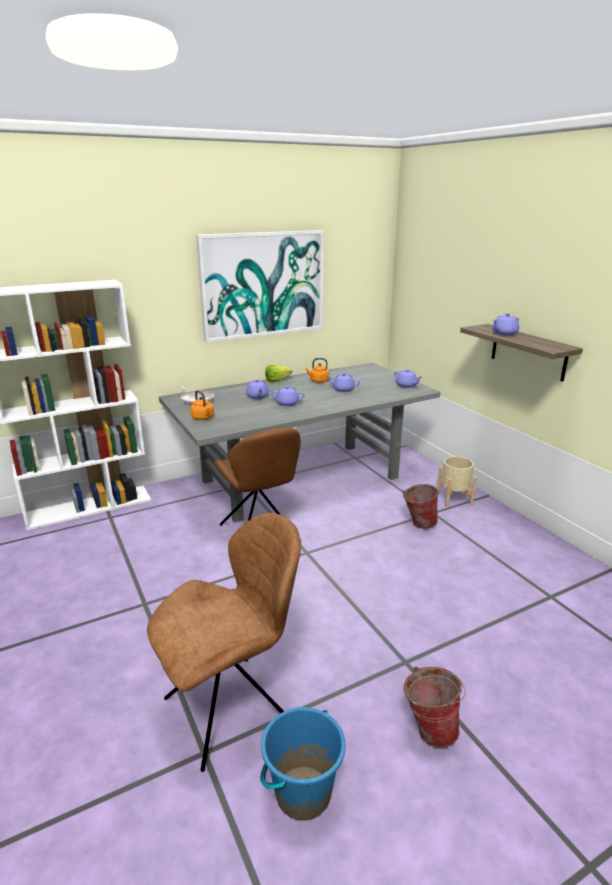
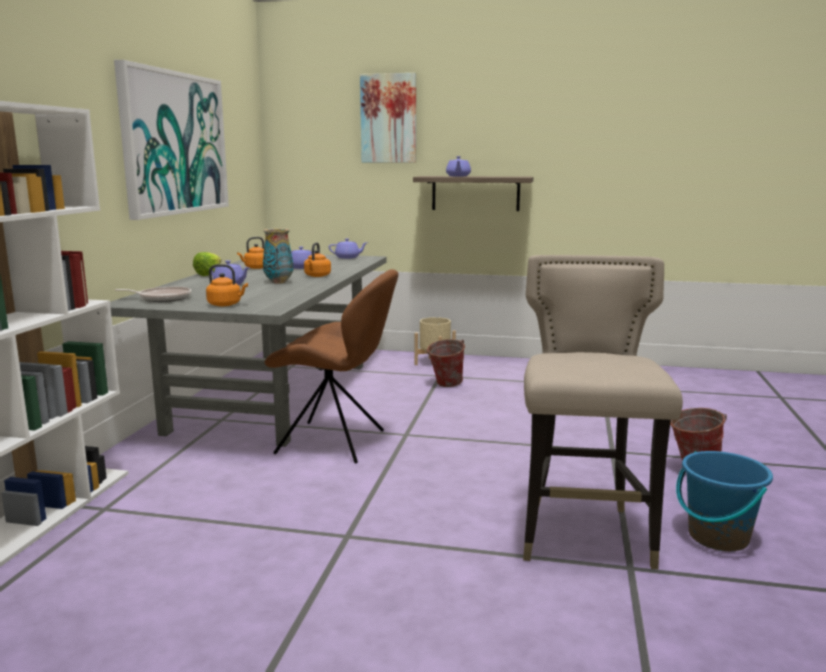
camera: 50 degrees left, 10 degrees down
brown chair [147,513,301,772] -> beige stool [523,255,683,569]
purple teapot [269,386,305,406] -> vase [263,228,293,284]
none -> orange kettle [304,242,331,277]
none -> picture [360,73,416,163]

